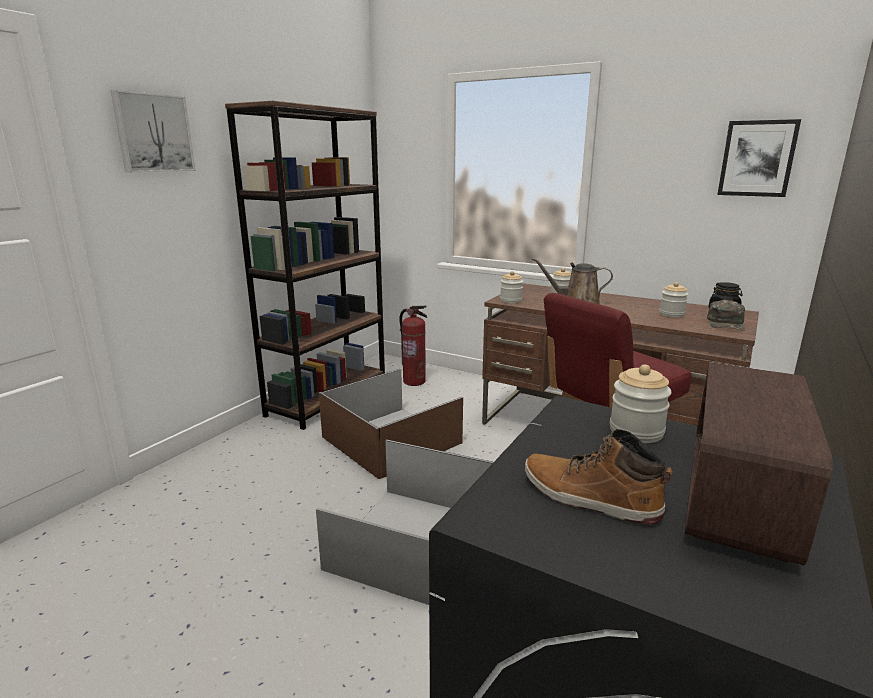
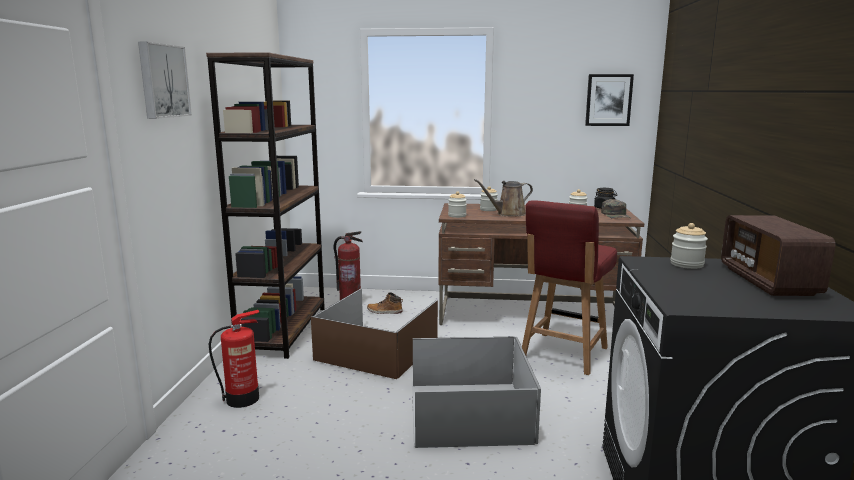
camera: 25 degrees left, 5 degrees down
boot [525,429,673,525] -> boot moved to [367,292,403,314]
none -> fire extinguisher [208,310,260,408]

